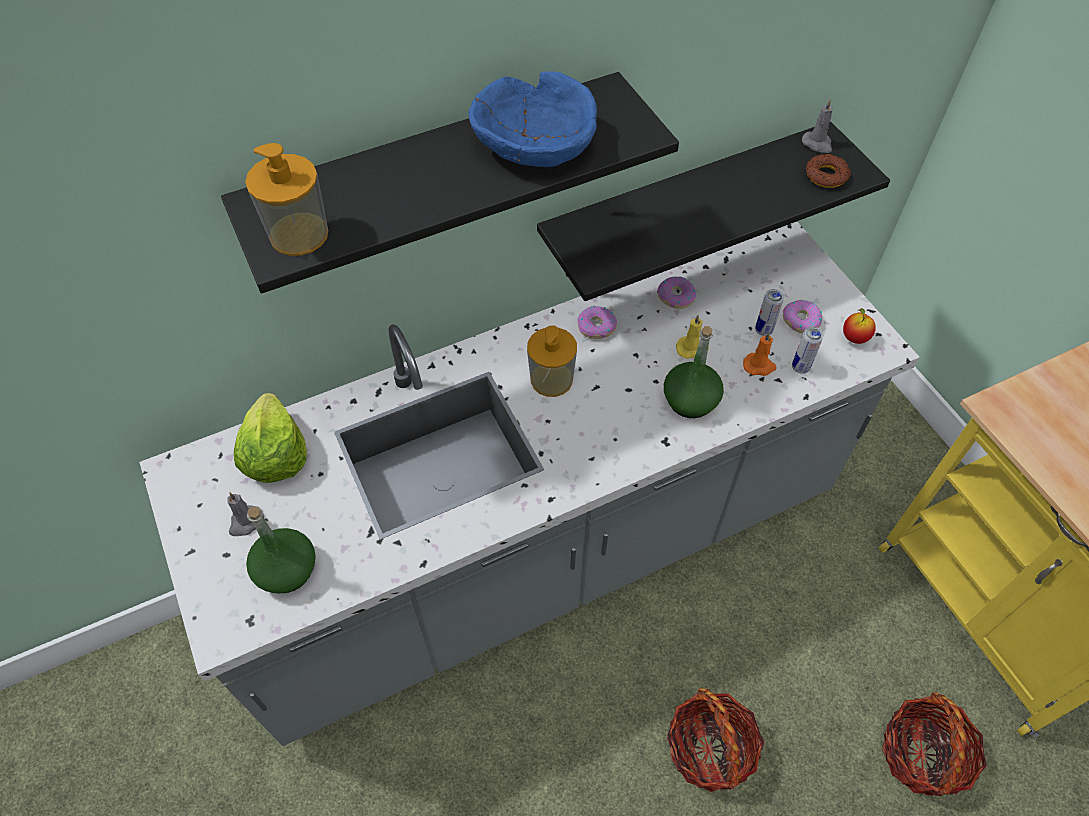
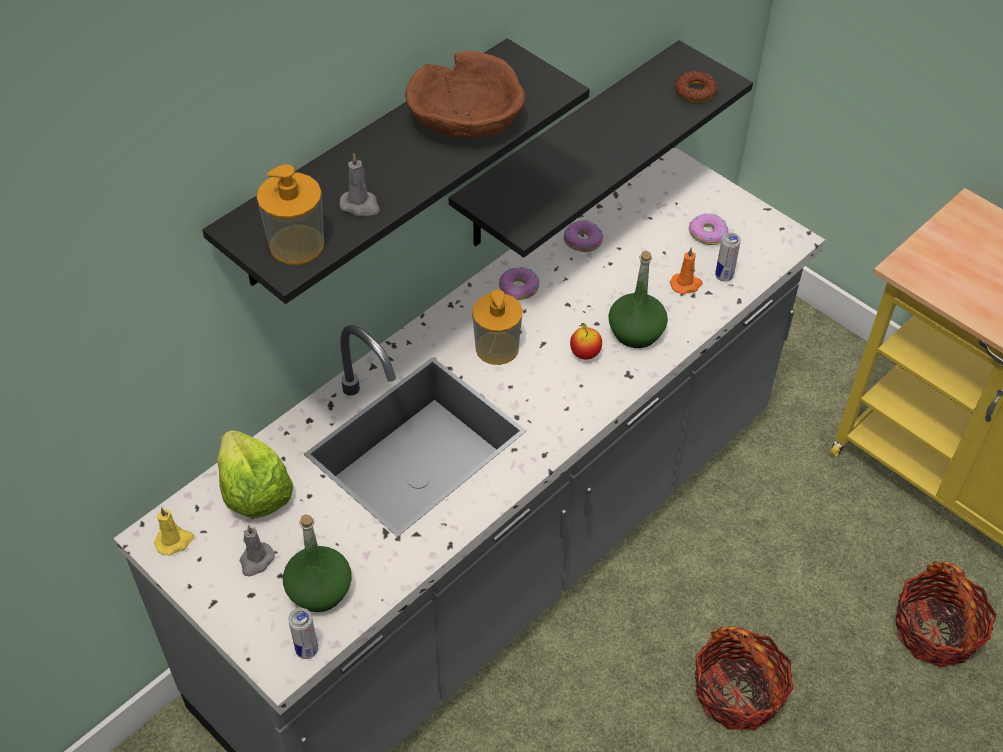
camera: 20 degrees left, 5 degrees down
blue bowl [468,71,597,167] -> brown bowl [405,51,525,139]
yellow candle [676,314,709,359] -> yellow candle moved to [154,507,194,556]
can [755,289,784,336] -> can moved to [288,608,318,659]
grey candle [802,98,833,153] -> grey candle moved to [340,153,380,216]
apple [843,308,876,344] -> apple moved to [570,323,602,360]

